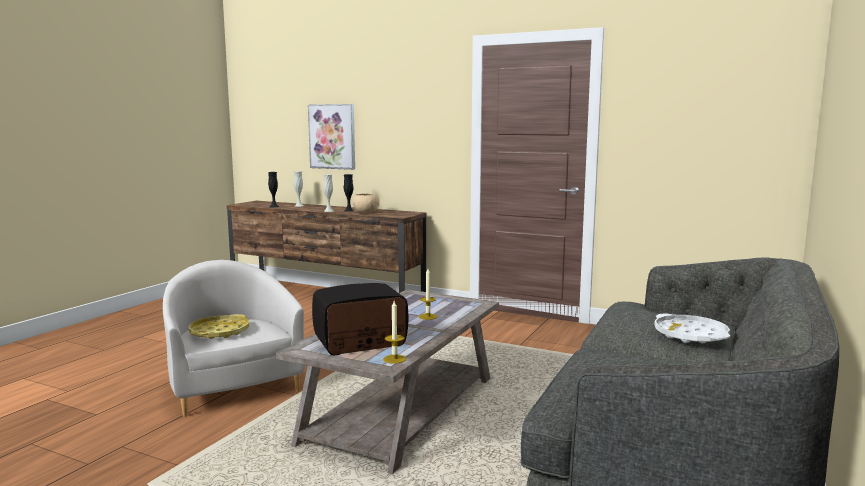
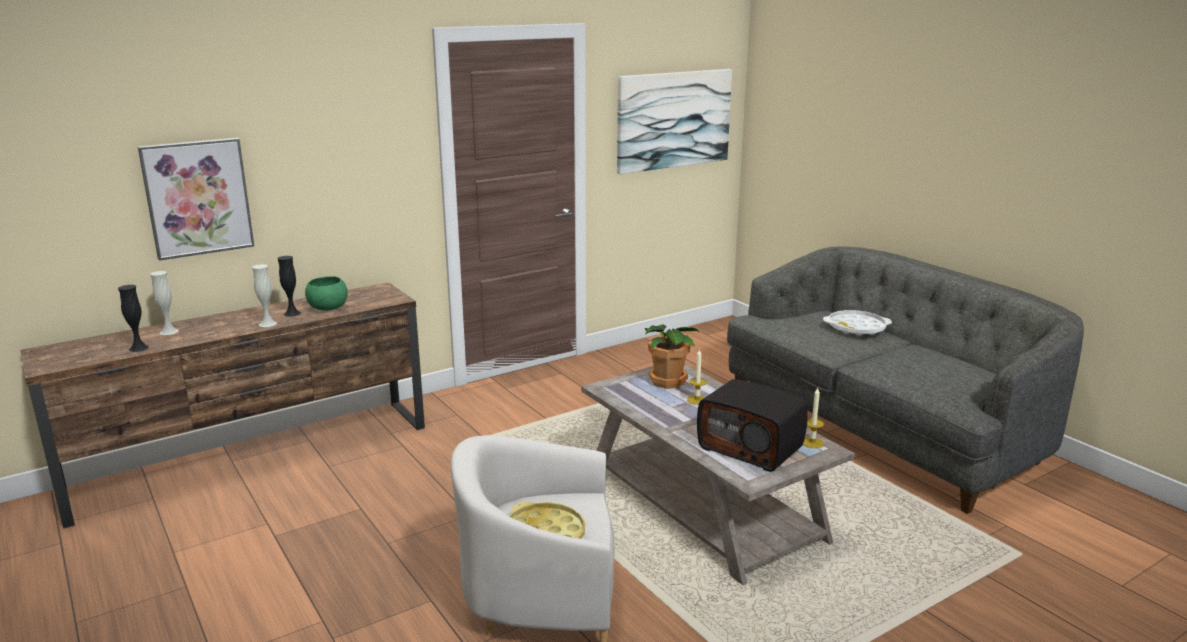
camera: 60 degrees left, 10 degrees up
radio [312,283,408,356] -> radio turned 60 degrees counterclockwise [697,379,808,472]
beige bowl [353,193,379,213] -> green bowl [305,276,348,311]
none -> picture [617,69,732,174]
none -> potted plant [645,324,699,389]

